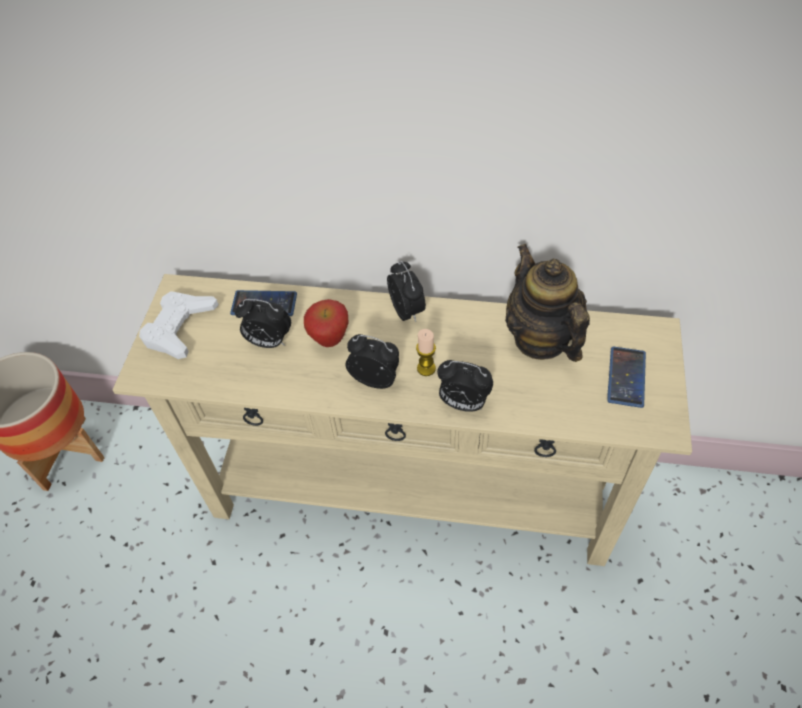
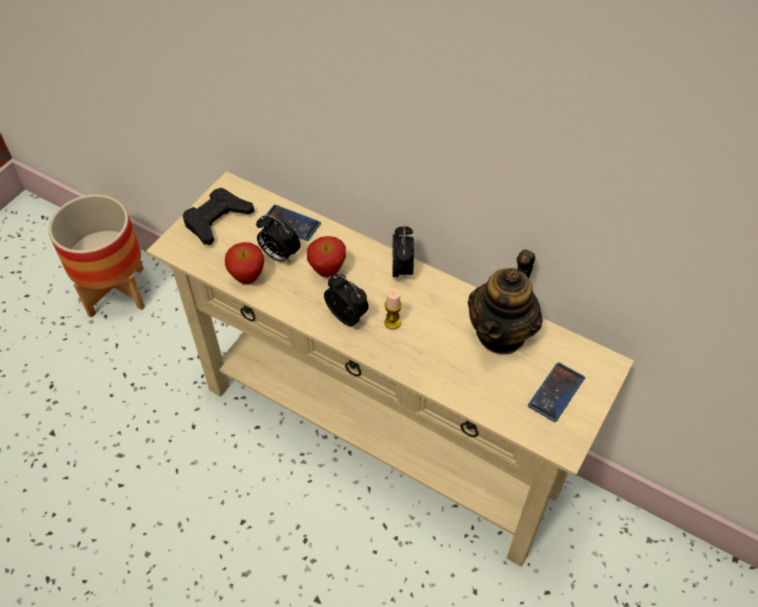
camera: 20 degrees right, 0 degrees up
white game controller [139,291,219,359] -> black game controller [182,188,254,245]
alarm clock [437,360,493,412] -> none
teapot [505,244,590,362] -> teapot turned 150 degrees counterclockwise [468,249,542,354]
none -> apple [225,242,264,284]

